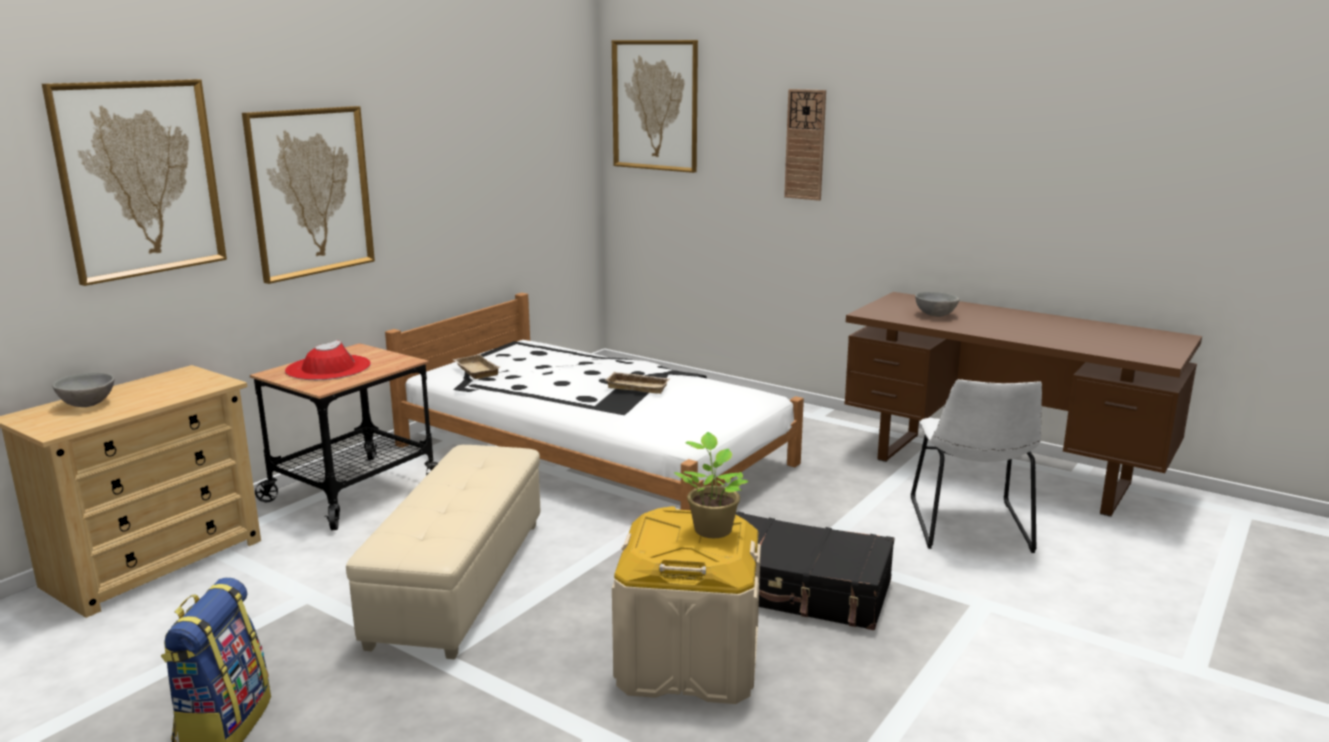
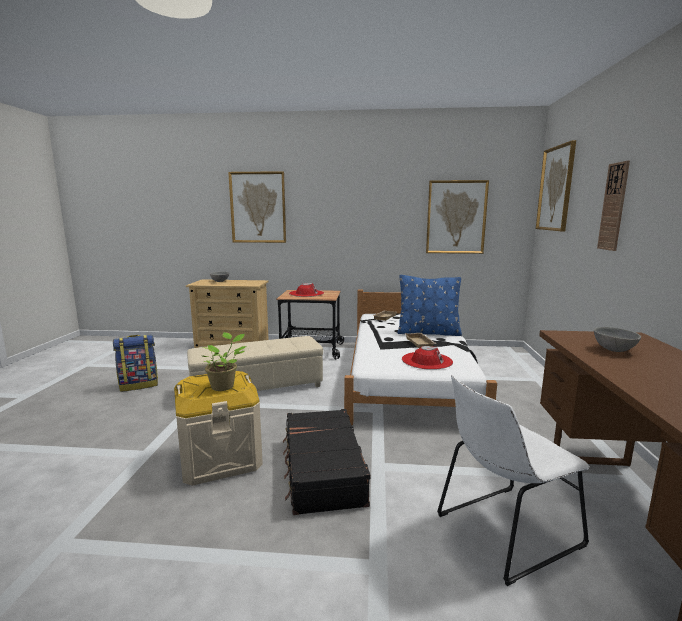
camera: 60 degrees right, 5 degrees down
picture [242,106,375,284] -> picture moved to [426,180,489,254]
none -> blue pillow [397,275,462,336]
none -> red hat [402,346,453,370]

